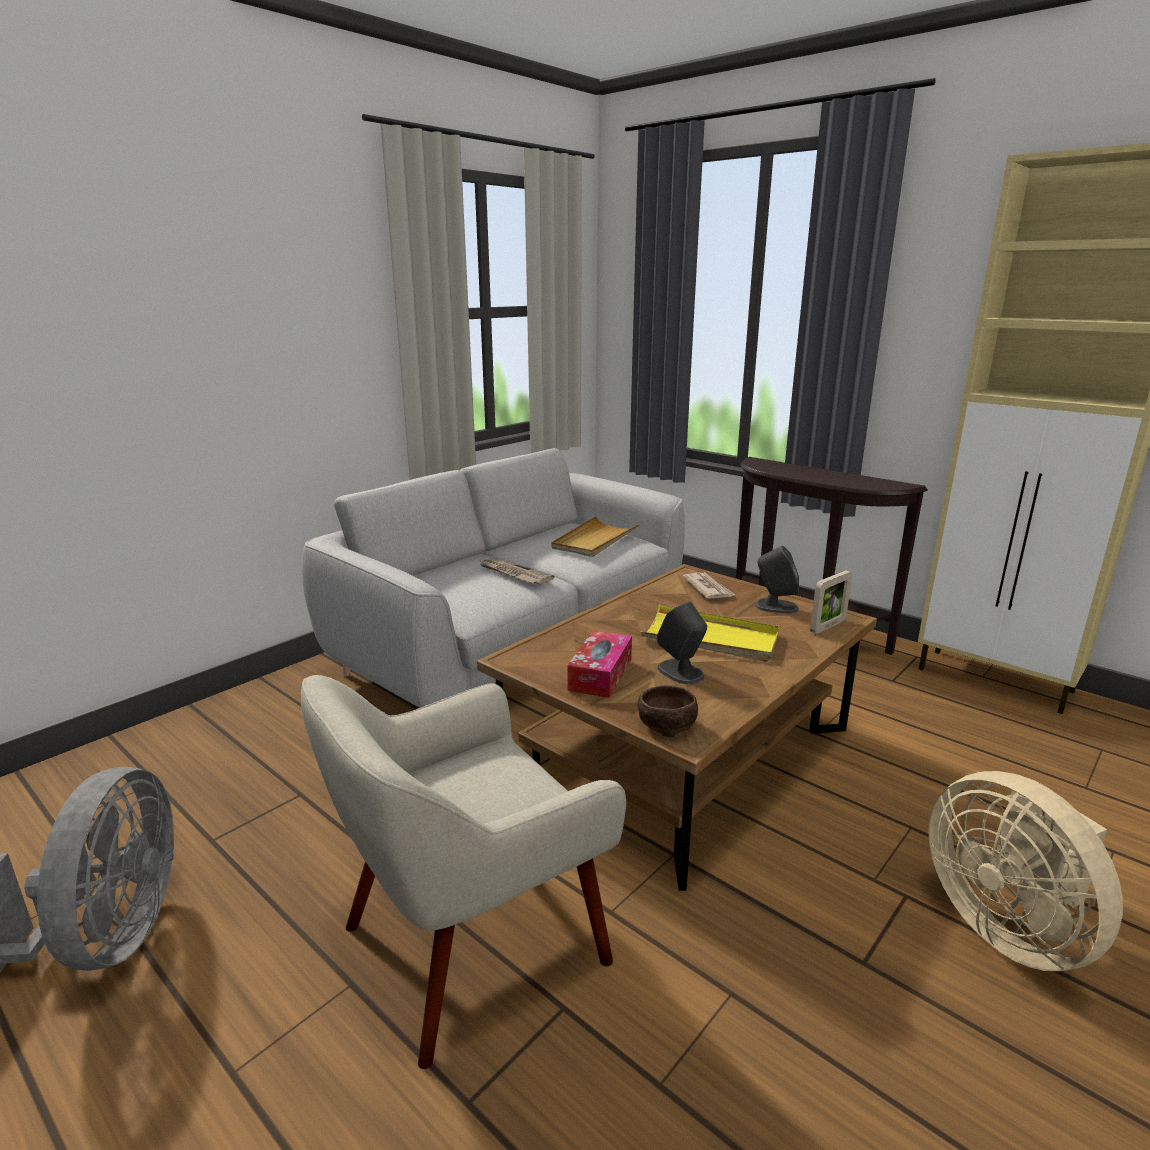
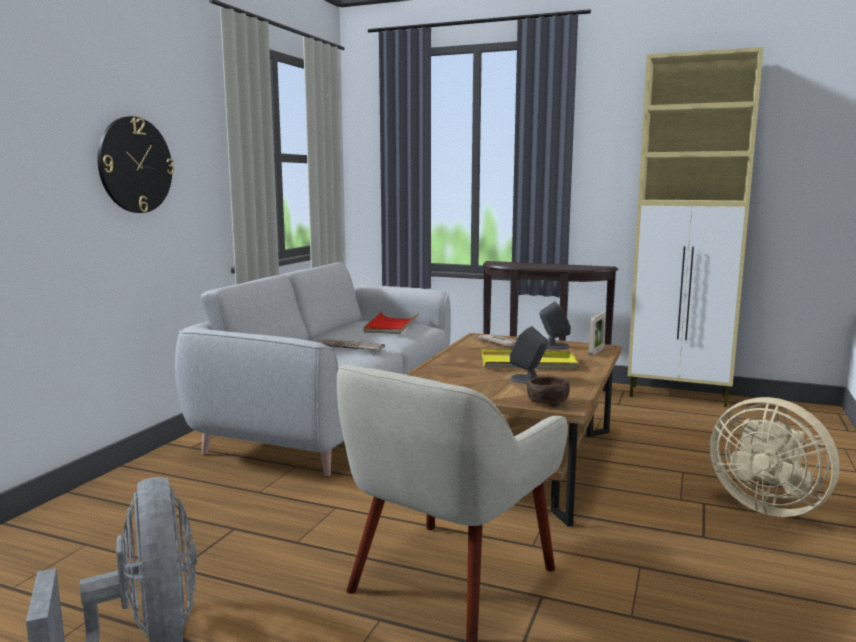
camera: 20 degrees left, 10 degrees down
beige tray [551,516,640,557] -> red tray [364,312,419,334]
tissue box [567,630,632,698] -> none
none -> wall clock [97,116,174,213]

